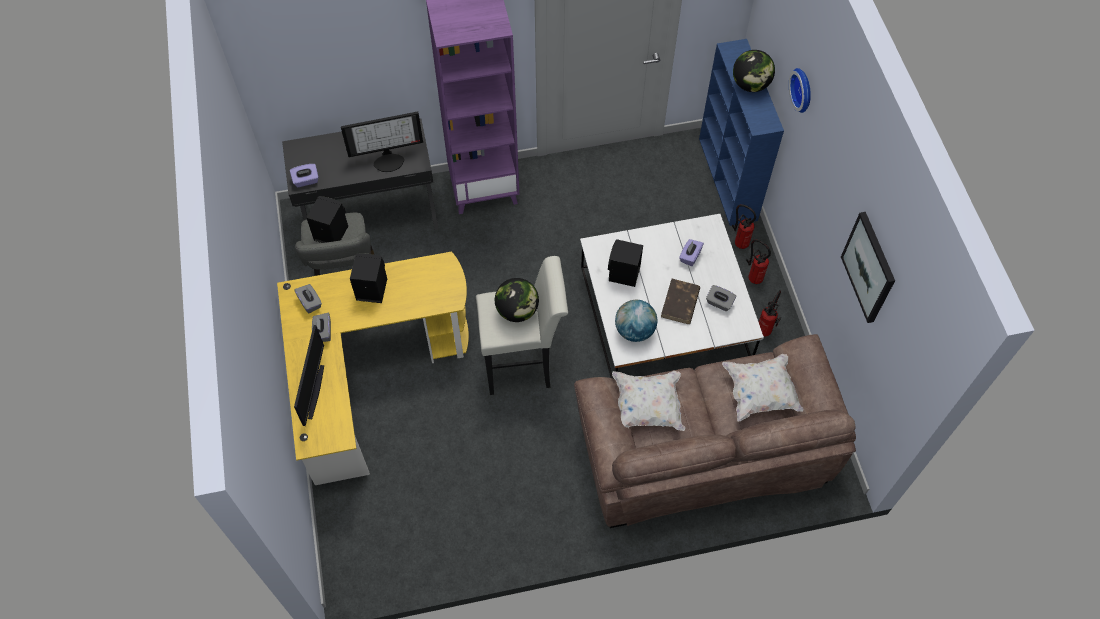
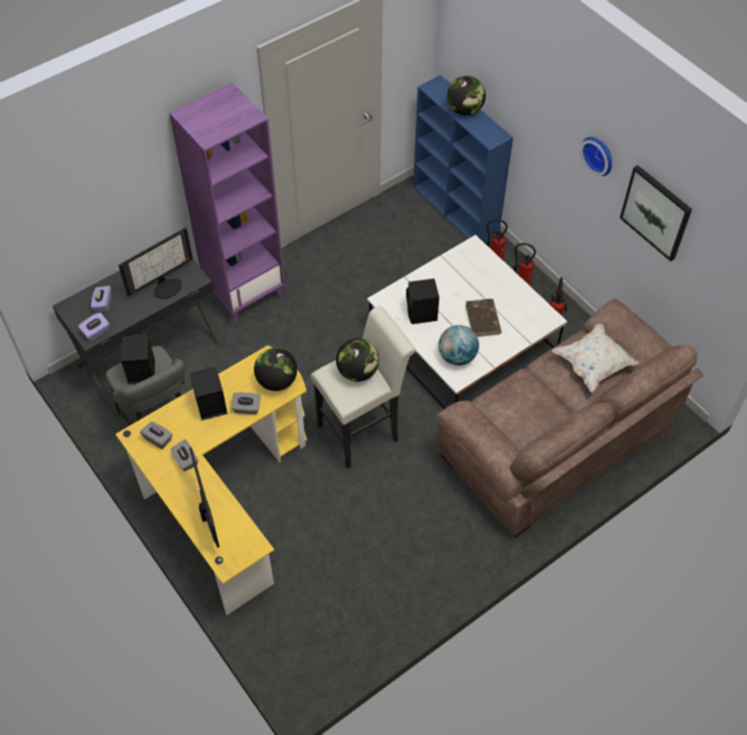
camera: 25 degrees left, 5 degrees down
white pillow [612,371,685,431] -> none
purple tissue box [679,239,704,266] -> purple tissue box moved to [91,286,111,312]
grey tissue box [706,285,736,311] -> grey tissue box moved to [231,392,261,414]
wall clock [789,68,811,113] -> wall clock moved to [580,137,612,176]
none -> globe [254,348,297,391]

